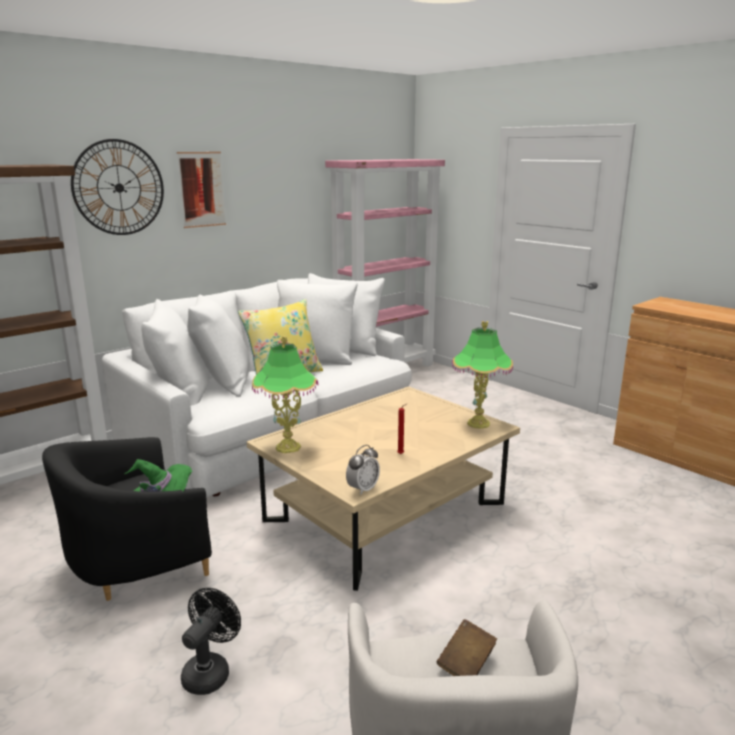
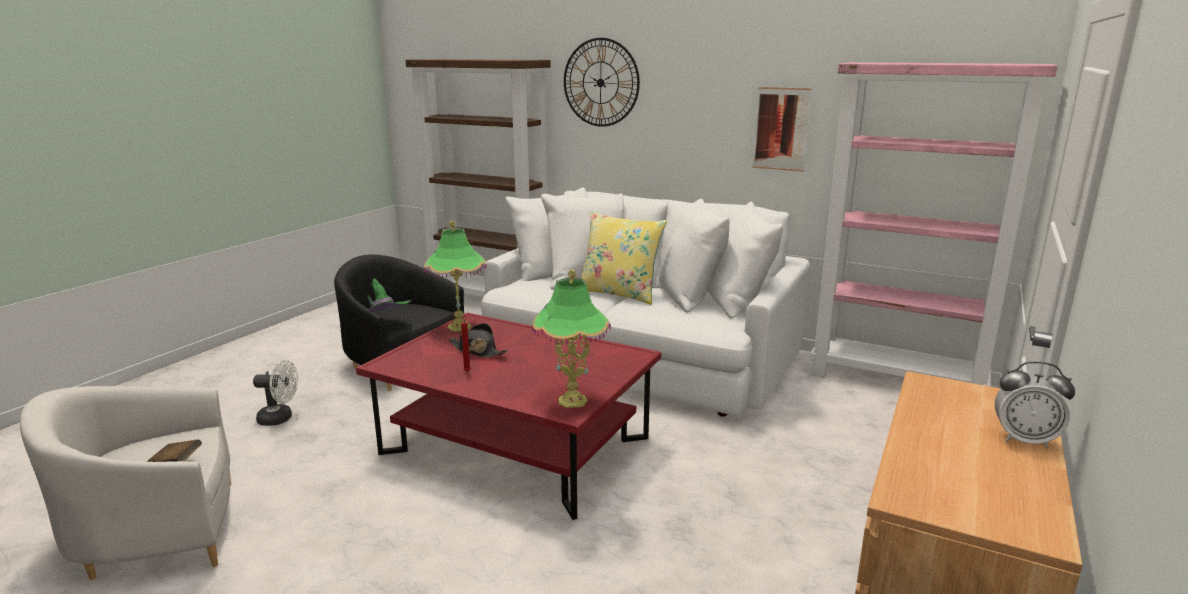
camera: 70 degrees right, 0 degrees up
picture [177,152,226,228] -> picture moved to [752,87,812,172]
black fan [181,588,241,695] -> white fan [253,360,298,426]
beige coffee table [247,387,520,591] -> red coffee table [356,313,661,520]
alarm clock [346,445,380,495] -> alarm clock moved to [995,361,1075,448]
none -> black hat [449,323,508,358]

